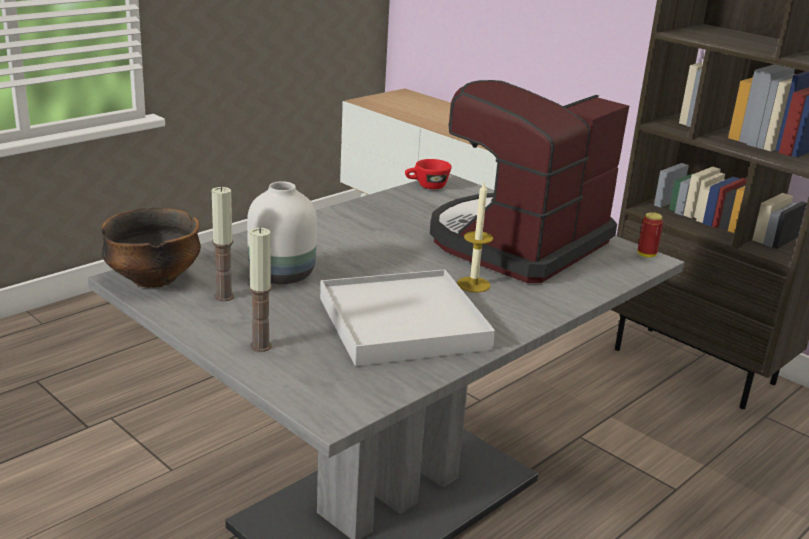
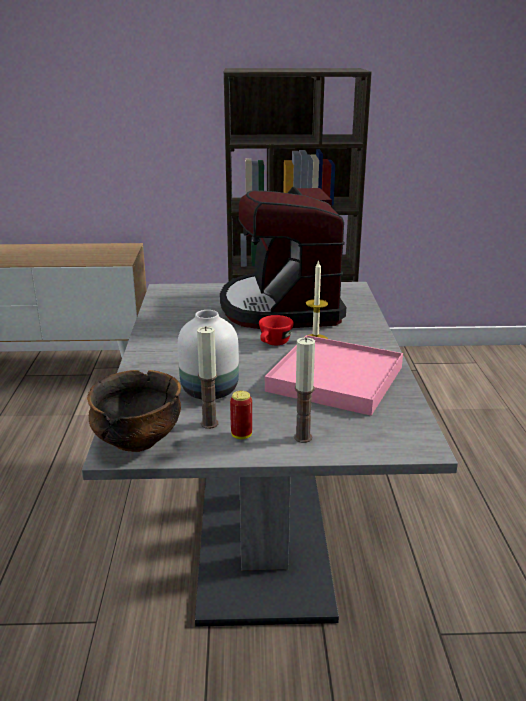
camera: 45 degrees left, 0 degrees up
white tray [320,269,495,366] -> pink tray [265,335,403,416]
red cup [405,159,452,189] -> red cup moved to [259,315,294,345]
can [637,212,663,258] -> can moved to [230,391,252,439]

